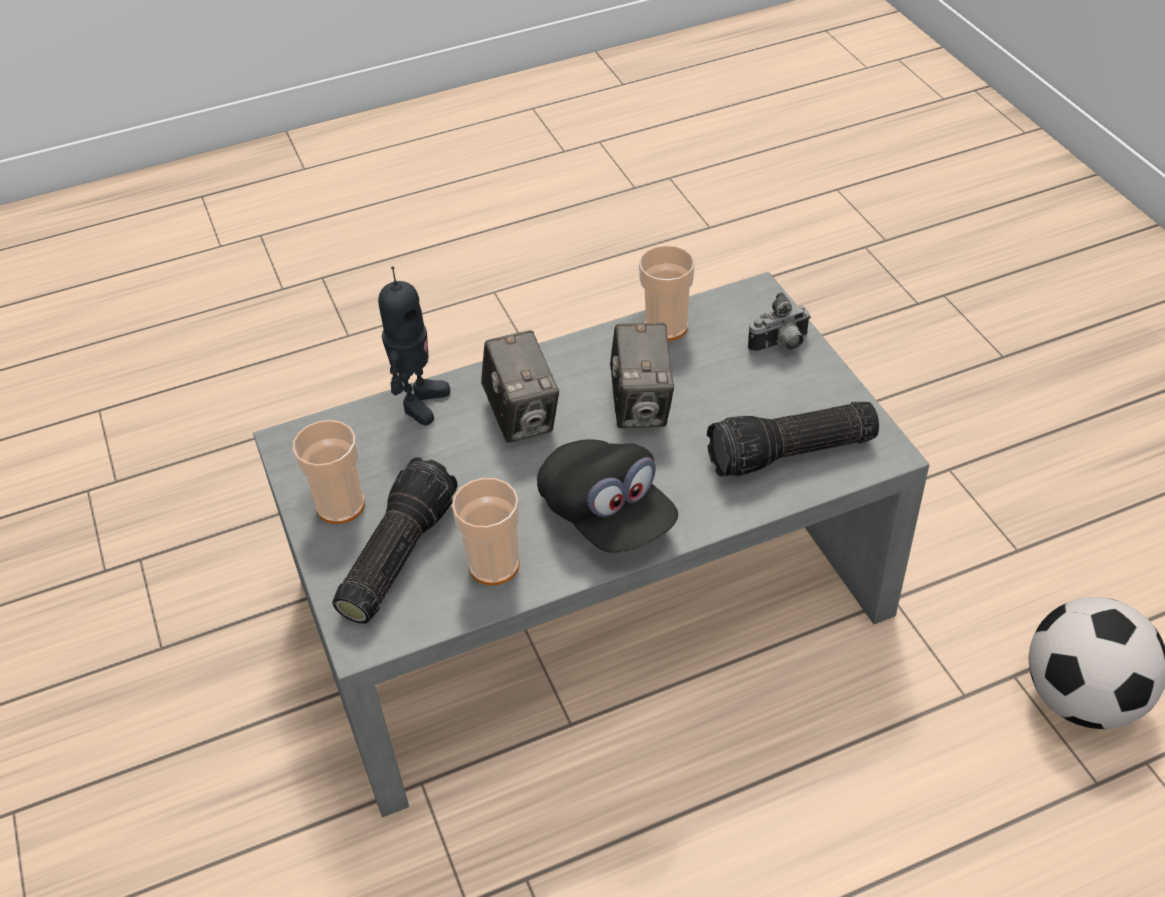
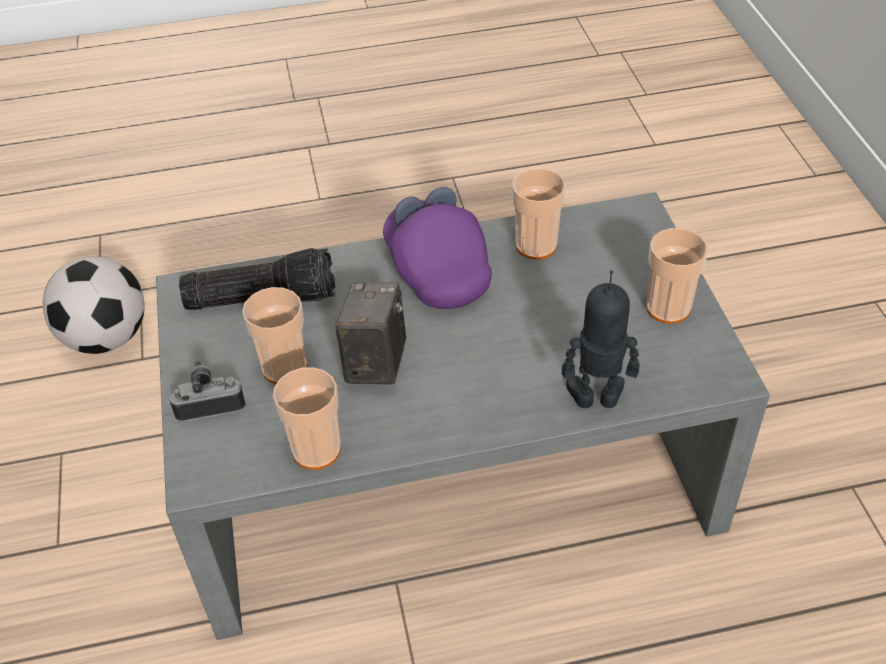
camera: 170 degrees left, 0 degrees up
flashlight [332,457,458,624] -> none
toy robot [378,266,450,425] -> toy robot turned 60 degrees clockwise [562,270,640,408]
camera [481,330,559,443] -> none
black cap [537,440,678,553] -> purple cap [383,187,492,309]
none -> cup [242,287,307,384]

